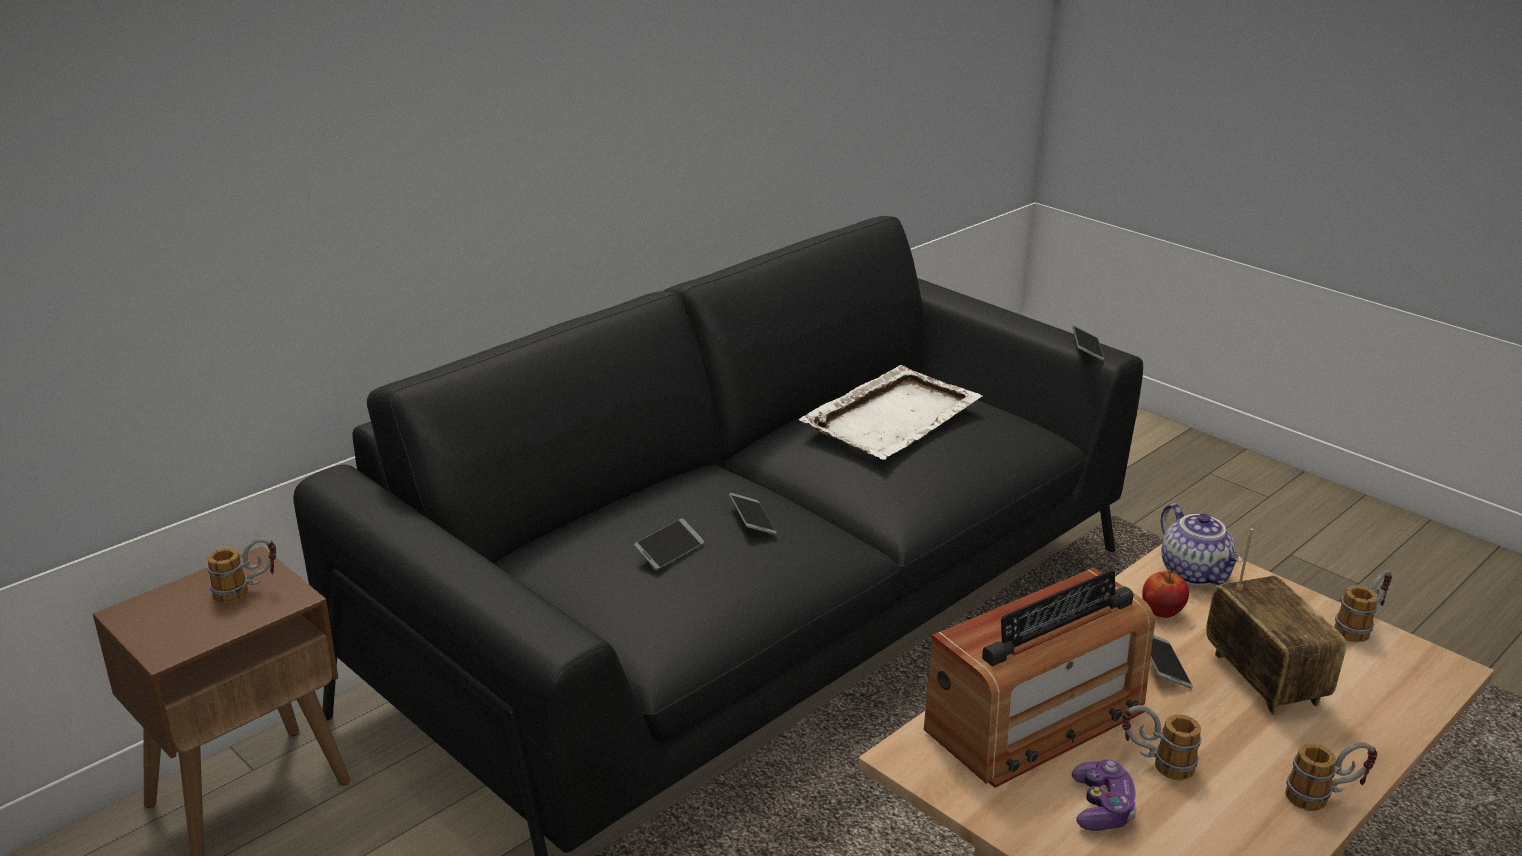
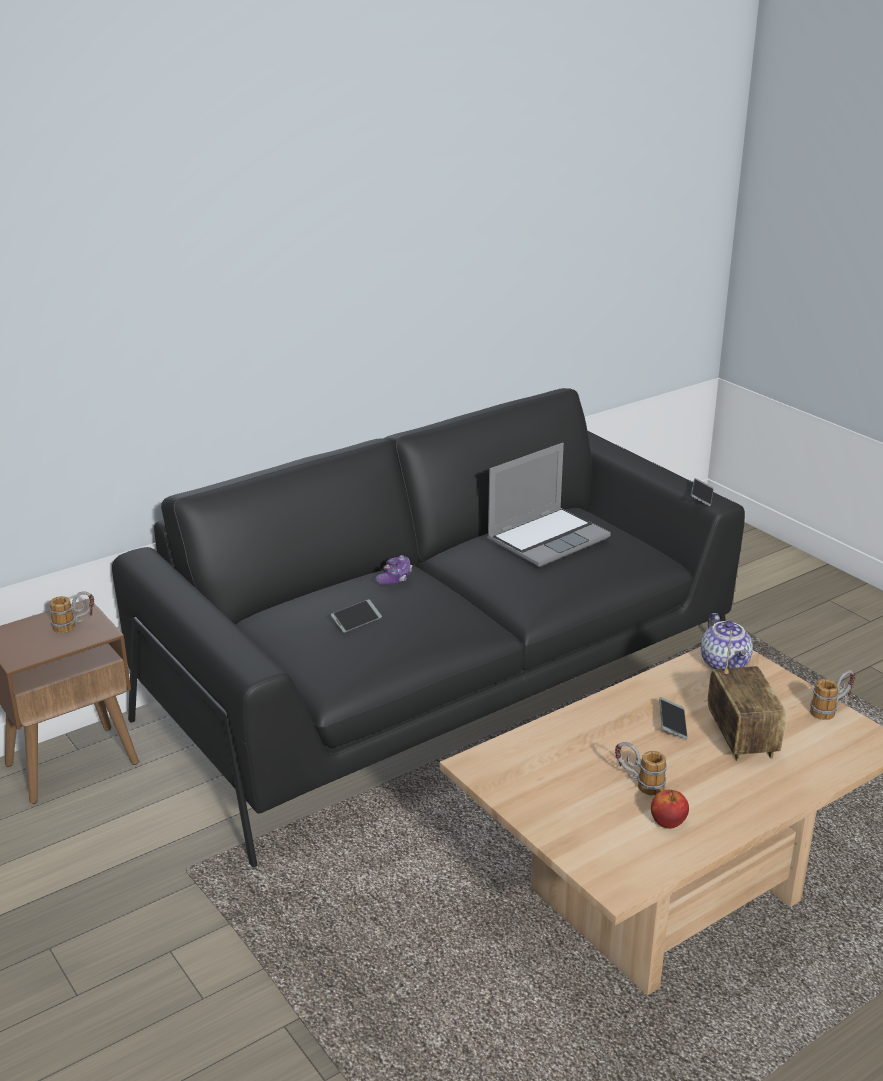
camera: 10 degrees right, 0 degrees up
phone [729,493,776,535] -> none
white tray [799,365,982,460] -> laptop [487,443,611,567]
radio [924,567,1155,788] -> none
game controller [1072,759,1137,831] -> game controller moved to [375,555,412,585]
apple [1142,570,1189,618] -> apple moved to [651,790,689,829]
mug [1285,742,1378,811] -> none

